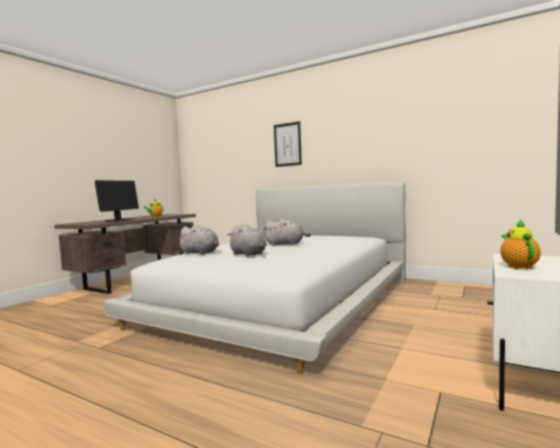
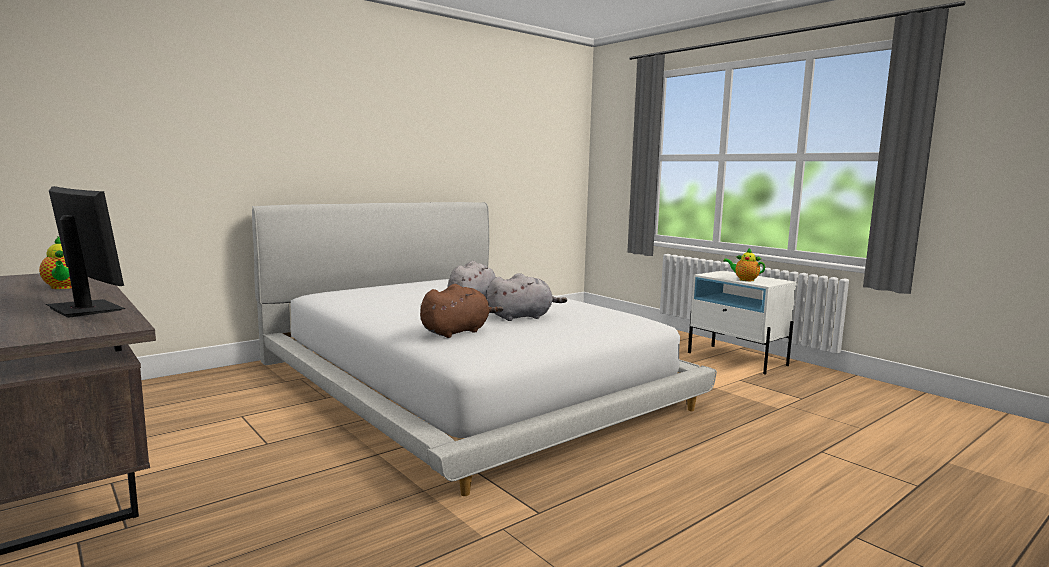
camera: 70 degrees left, 5 degrees up
grey plush toy [177,224,219,255] -> brown plush toy [420,284,503,338]
picture [274,121,302,167] -> none

